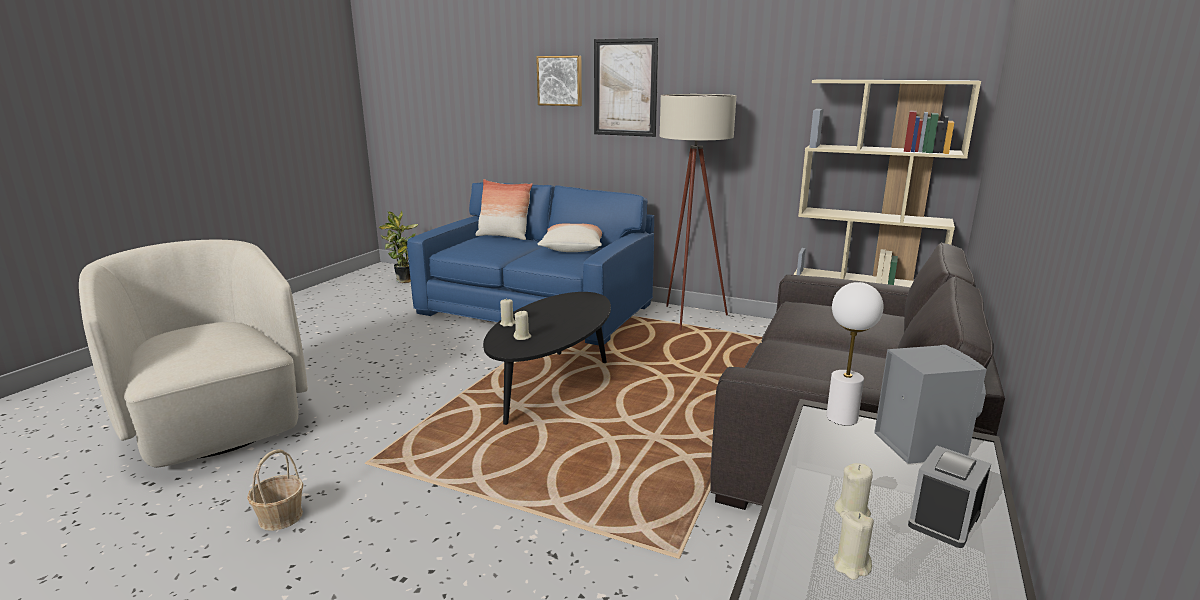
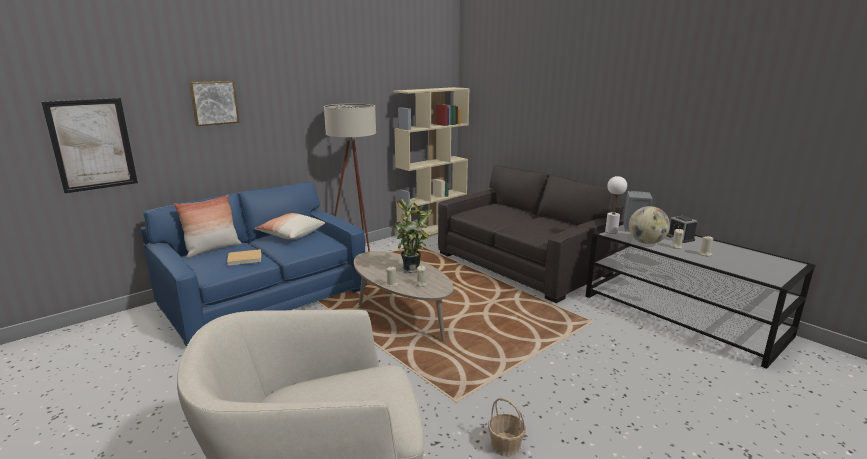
camera: 65 degrees left, 0 degrees up
potted plant [379,210,418,283] -> potted plant moved to [392,197,432,273]
black coffee table [483,292,611,425] -> beige coffee table [354,251,454,342]
picture [594,38,659,137] -> picture moved to [42,98,138,193]
none -> beige book [227,249,261,266]
none -> globe [629,206,670,244]

